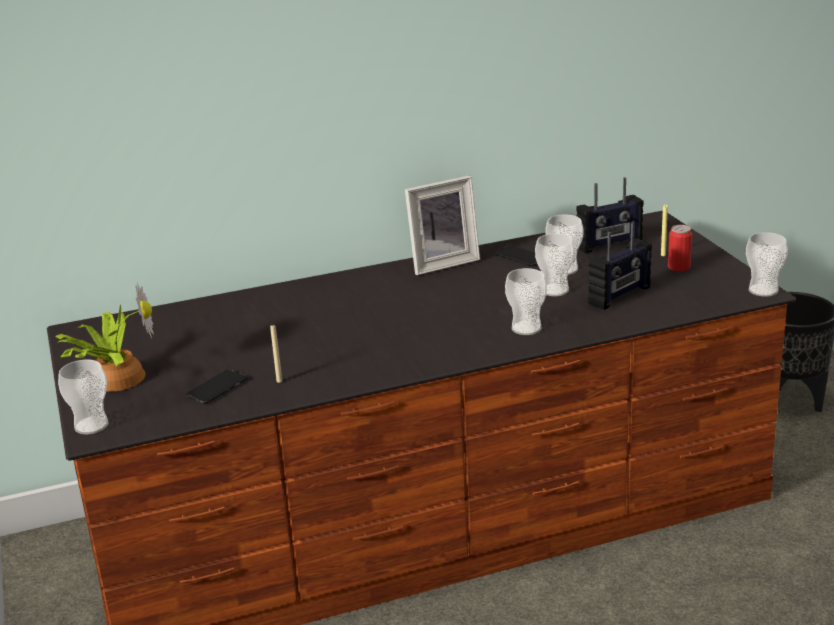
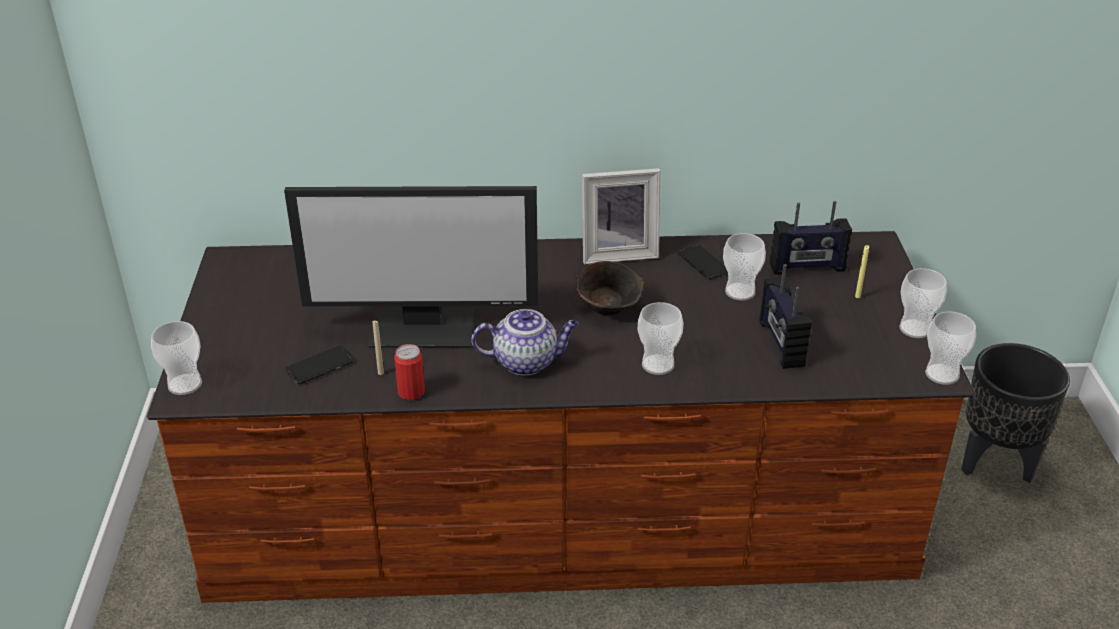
camera: 15 degrees right, 10 degrees up
potted plant [55,282,154,392] -> none
cup [535,234,574,296] -> cup moved to [899,268,947,338]
radio [588,221,652,310] -> radio turned 105 degrees clockwise [760,264,812,369]
can [668,225,692,272] -> can moved to [394,344,425,400]
none -> monitor [284,186,538,348]
none -> teapot [471,309,579,375]
none -> brown bowl [575,261,644,316]

